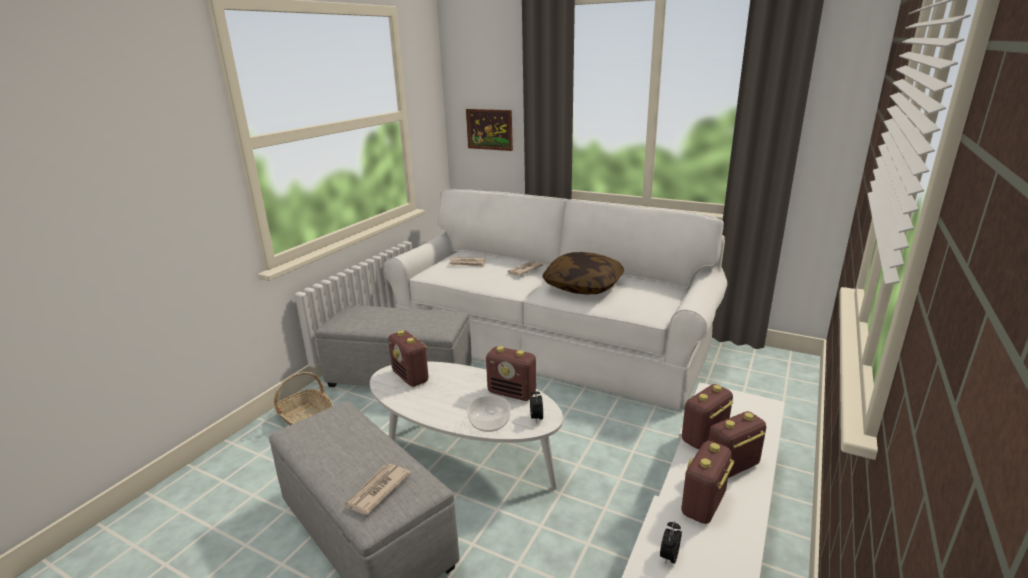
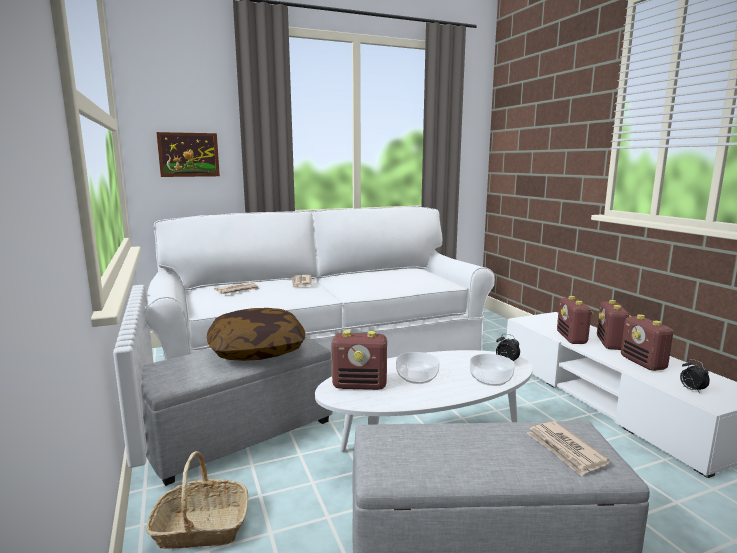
camera: 50 degrees left, 10 degrees down
radio [486,346,536,401] -> none
pillow [542,252,624,294] -> pillow moved to [207,308,306,361]
none -> bowl [396,352,440,384]

